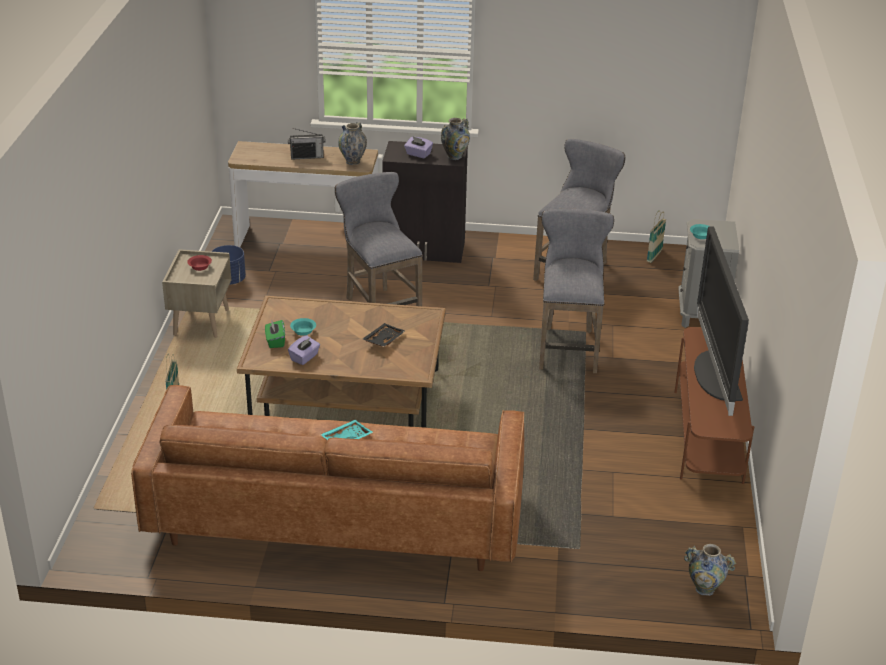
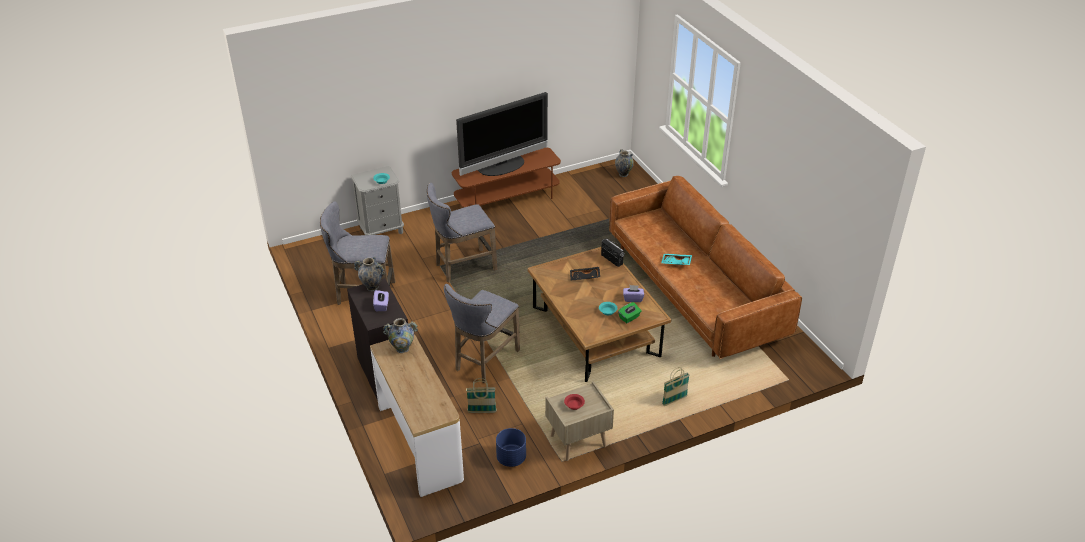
camera: 120 degrees left, 5 degrees up
radio [288,128,326,160] -> radio moved to [601,238,625,267]
basket [647,211,666,263] -> basket moved to [466,378,497,413]

